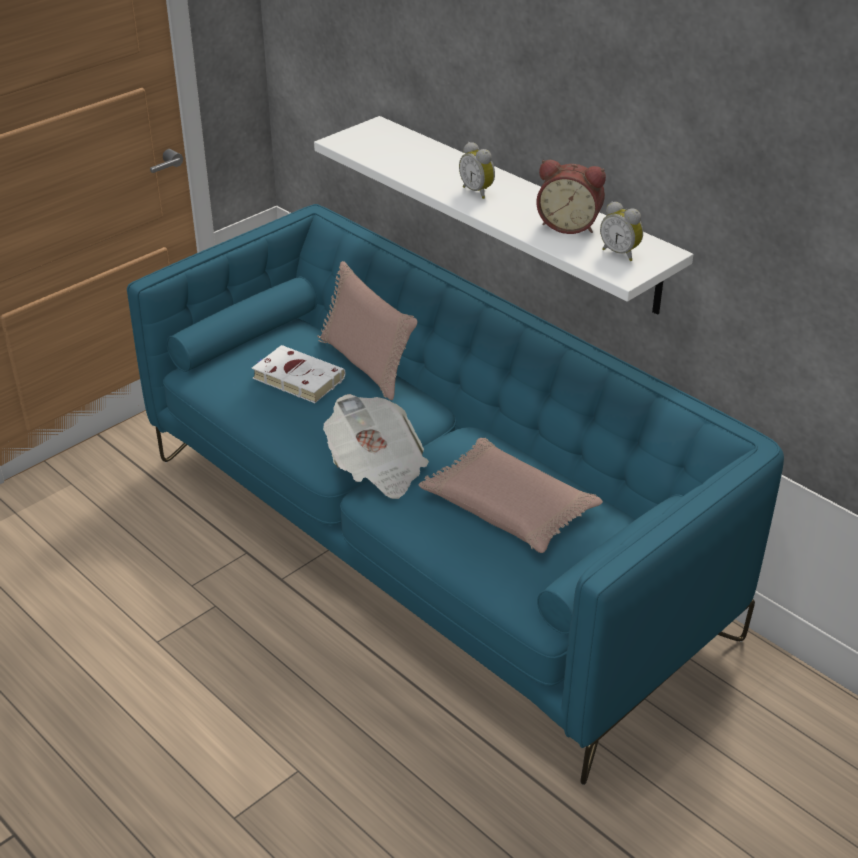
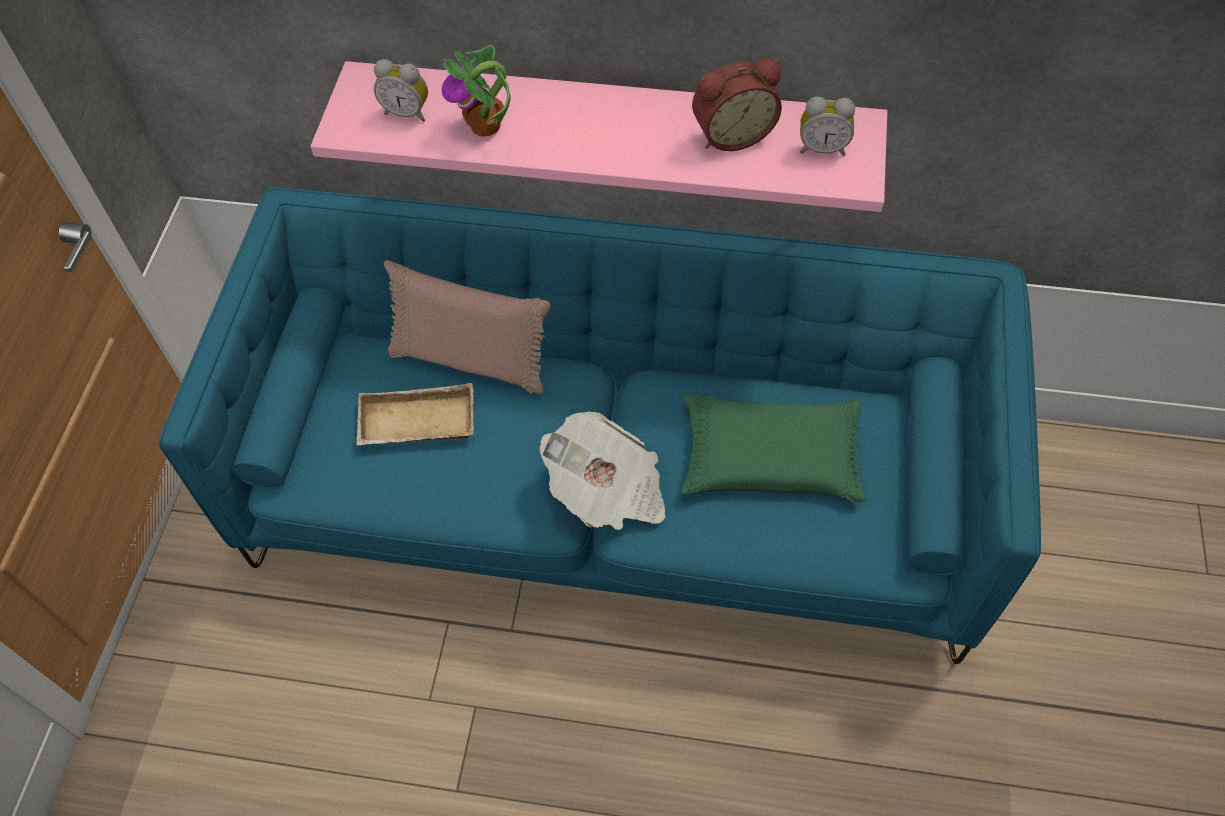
camera: 35 degrees left, 20 degrees up
white book [252,345,345,403] -> beige tray [356,383,474,446]
white shelf [314,116,694,315] -> pink shelf [311,61,887,212]
beige pillow [418,438,603,553] -> green pillow [681,393,866,503]
alarm clock [459,142,495,199] -> alarm clock moved to [374,59,428,122]
none -> potted plant [442,45,511,137]

